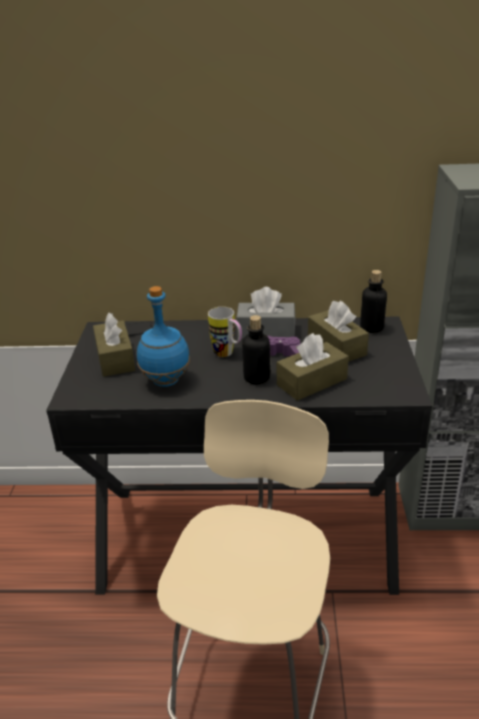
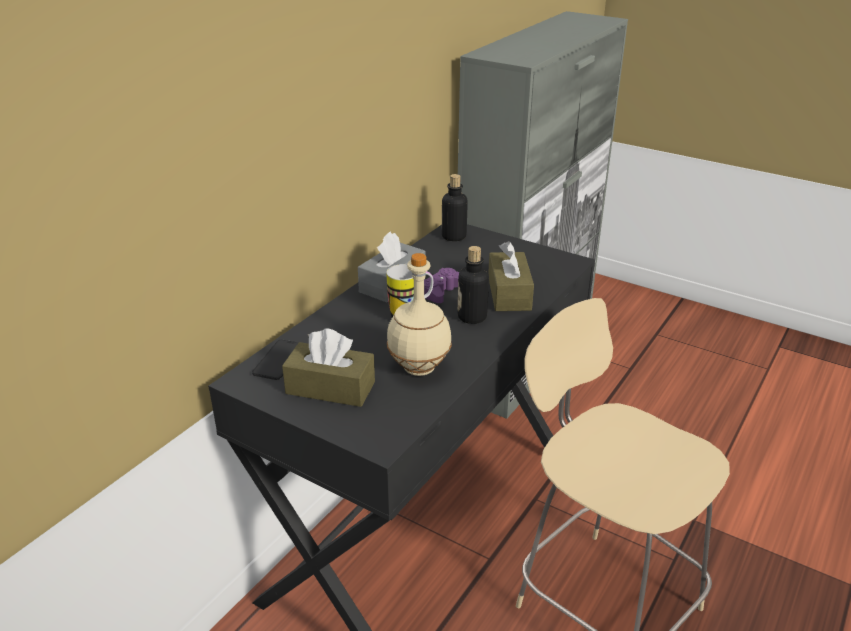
camera: 60 degrees left, 0 degrees up
blue bottle [137,286,190,387] -> beige bottle [387,253,452,376]
brown tissue box [308,301,369,362] -> none

